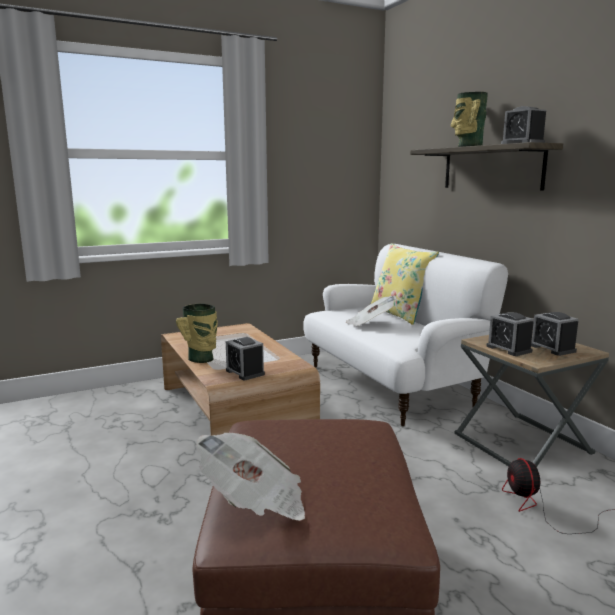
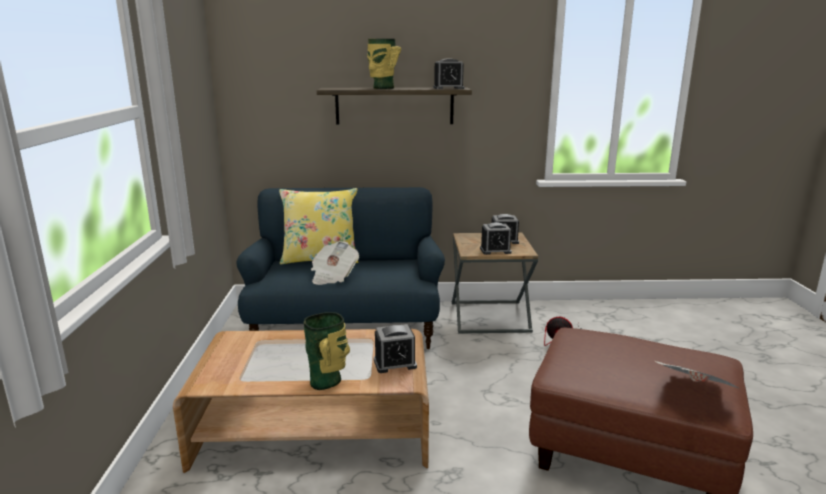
camera: 65 degrees left, 5 degrees up
white sofa [303,244,508,427] -> blue sofa [236,187,445,349]

